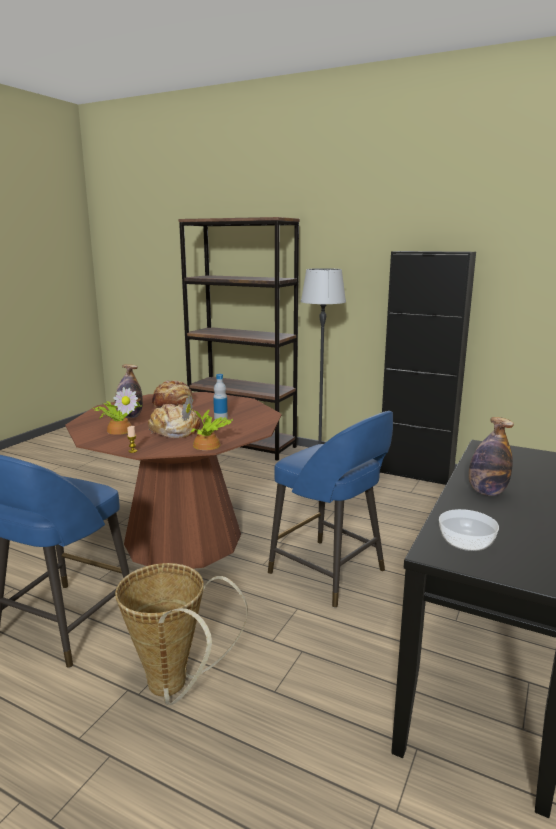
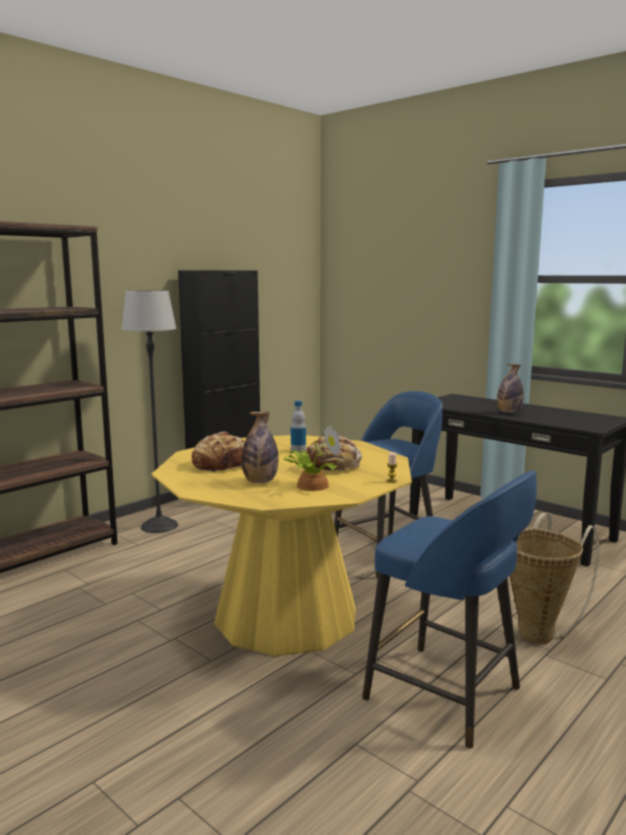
camera: 75 degrees left, 5 degrees down
brown dining table [66,392,282,569] -> yellow dining table [152,435,412,656]
potted plant [182,395,233,450] -> none
bowl [439,509,499,551] -> none

